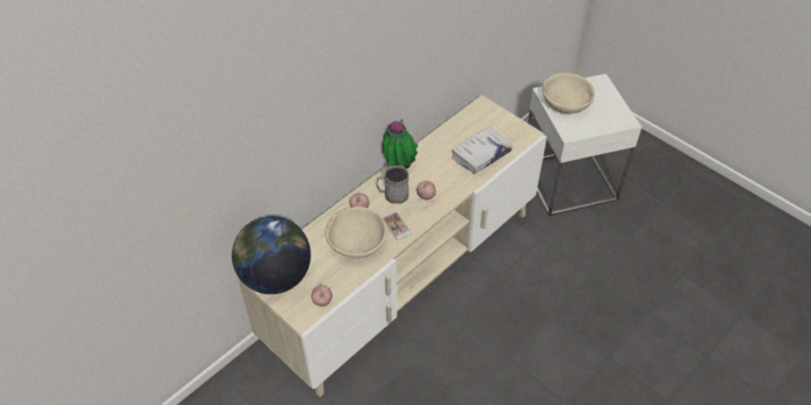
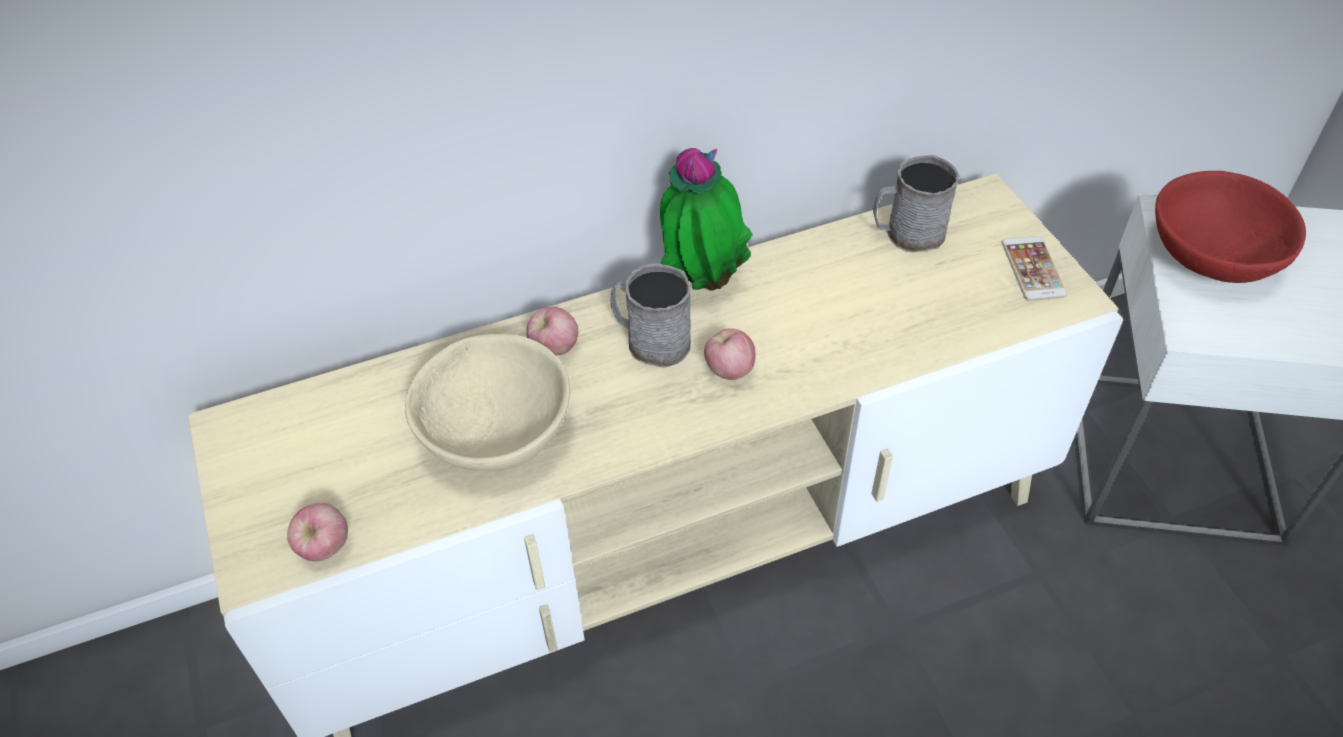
camera: 25 degrees right, 0 degrees up
globe [232,216,311,294] -> none
phone [381,210,412,240] -> phone moved to [1002,236,1067,301]
white book [451,127,512,174] -> none
beige bowl [542,73,595,114] -> red bowl [1155,171,1306,283]
none -> grey mug [873,155,960,252]

